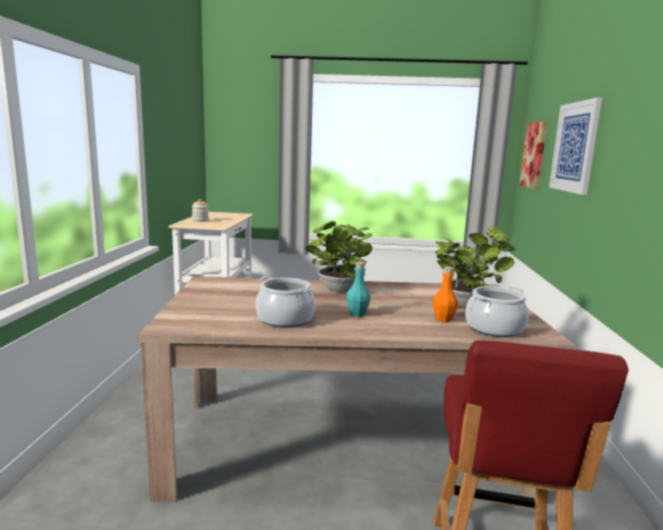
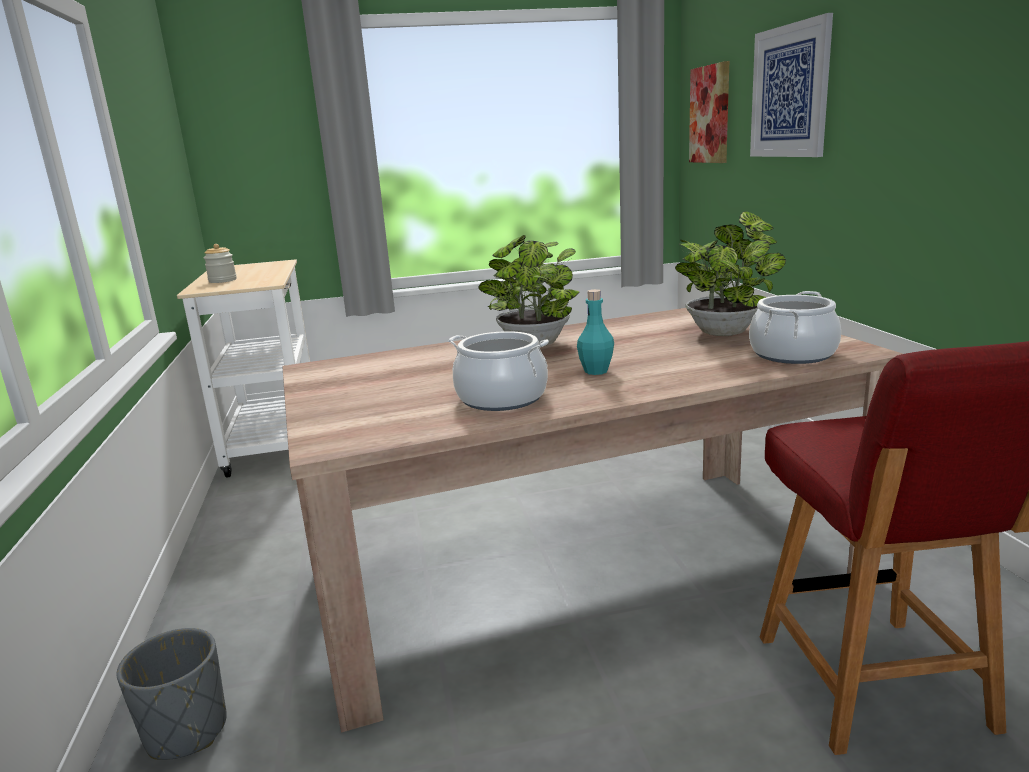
camera: 15 degrees left, 5 degrees up
orange bottle [433,267,458,323] -> none
none -> grey planter [116,628,227,760]

